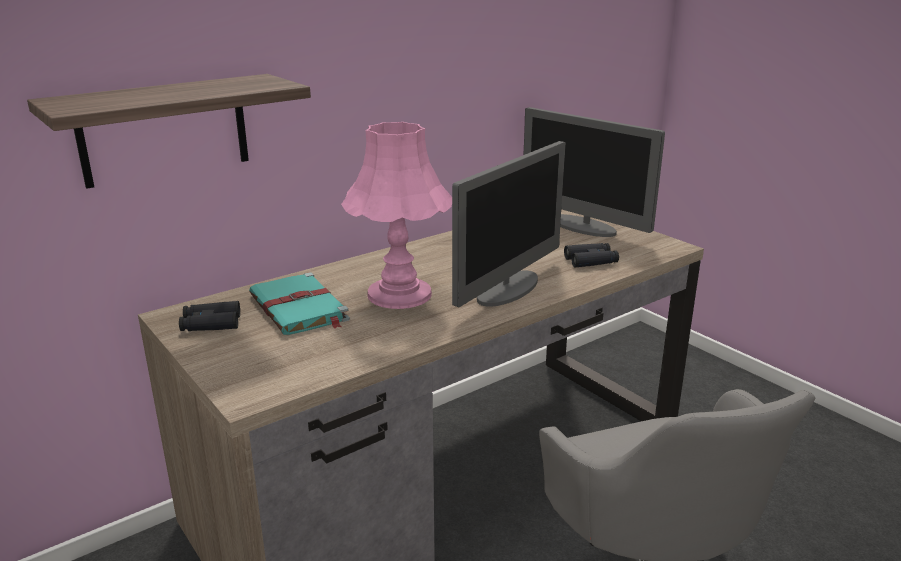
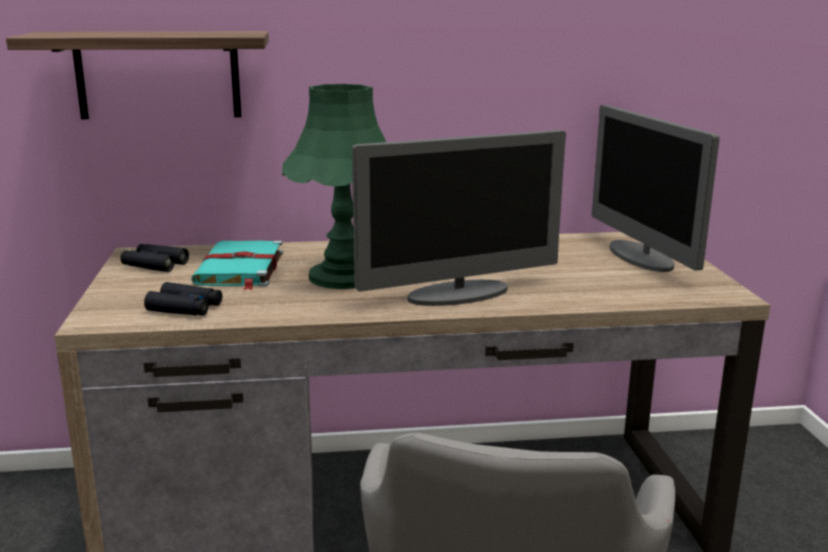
camera: 30 degrees right, 5 degrees down
pink table lamp [341,122,452,309] -> green table lamp [282,84,386,289]
black binoculars [564,243,619,268] -> black binoculars moved to [144,282,222,316]

